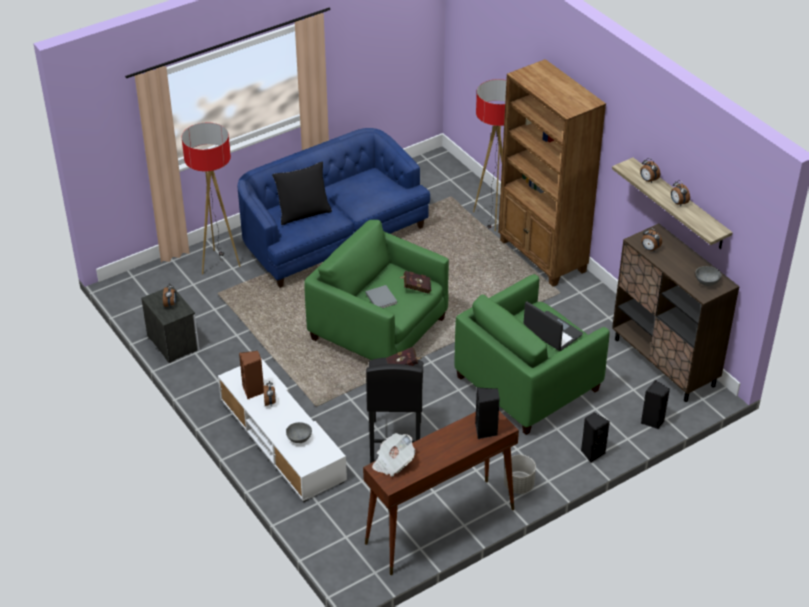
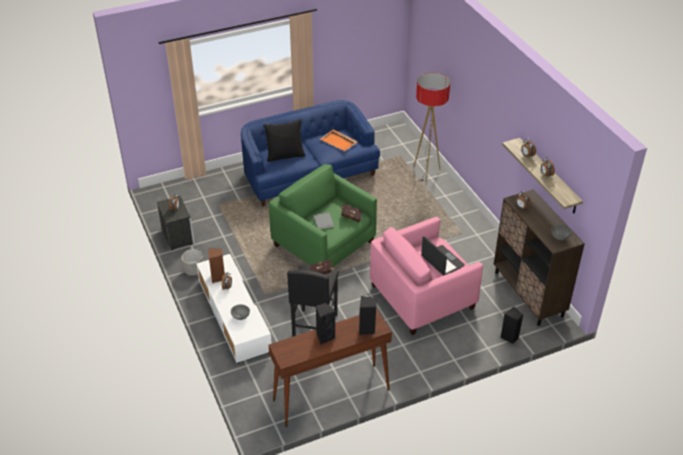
camera: 10 degrees right, 0 degrees up
floor lamp [181,123,241,274] -> none
newspaper [372,433,415,477] -> none
green armchair [454,274,610,435] -> pink armchair [370,217,483,335]
brown bookcase [498,59,606,286] -> none
grey planter [504,455,536,494] -> grey planter moved to [182,249,203,275]
black speaker [581,412,610,463] -> black speaker moved to [316,302,336,344]
none -> orange tray [320,130,357,151]

